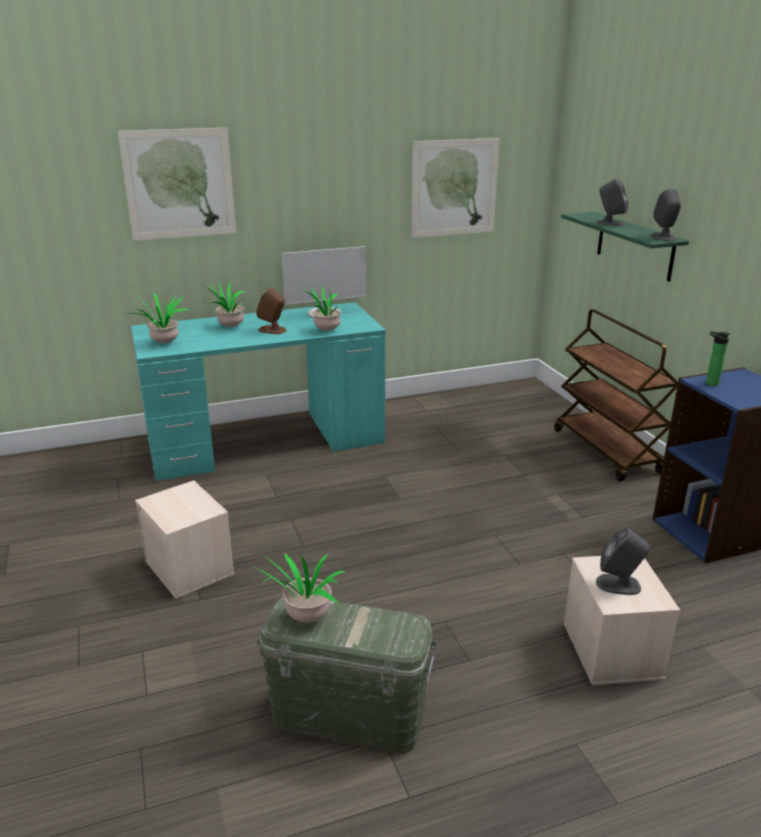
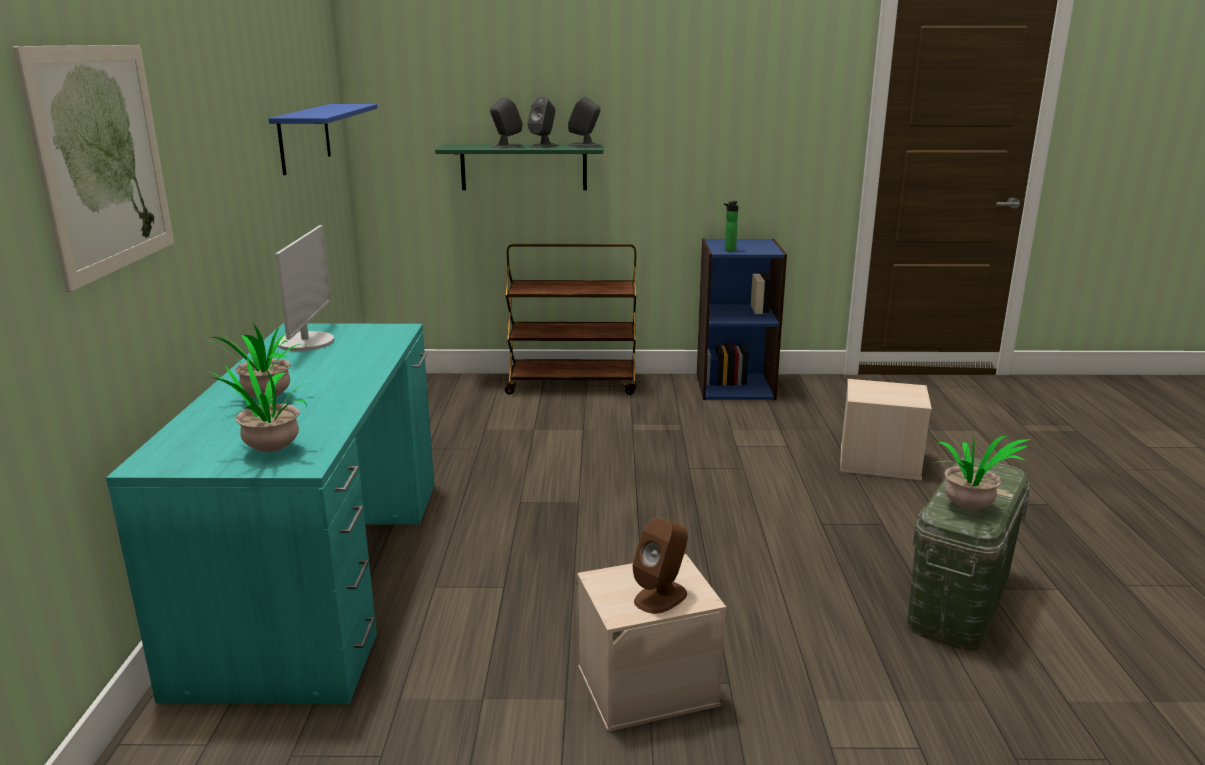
camera: 70 degrees left, 5 degrees down
brown speaker [256,288,287,334] -> brown speaker moved to [633,518,688,614]
potted plant [301,285,344,331] -> none
picture [411,138,500,238] -> blue shelf [269,104,377,175]
grey speaker [596,528,650,595] -> grey speaker moved to [528,96,557,148]

